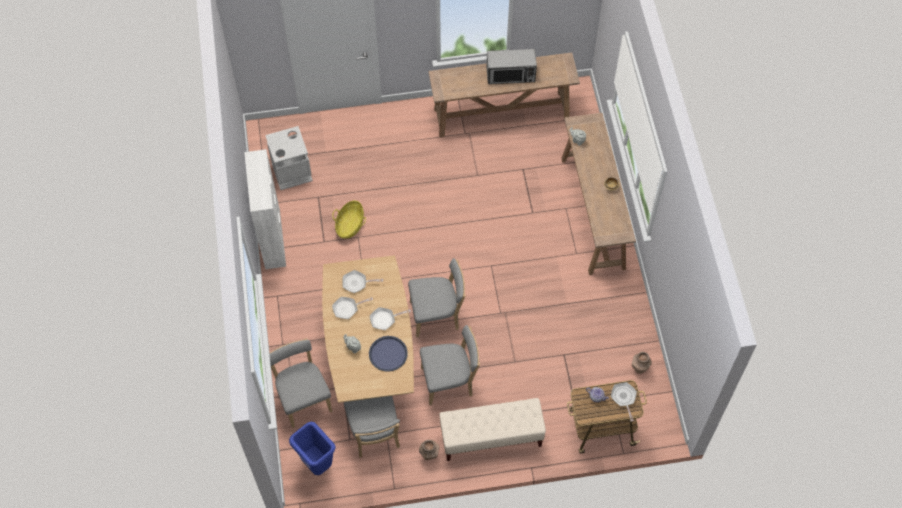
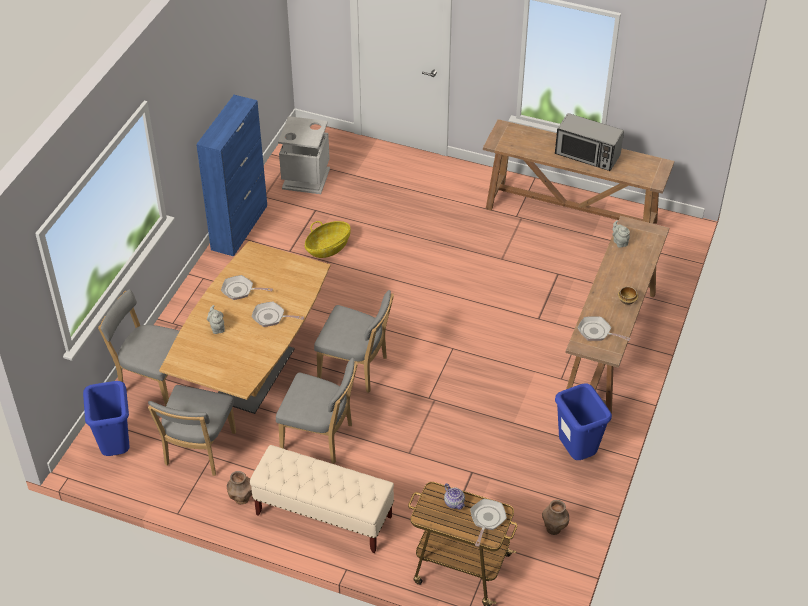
camera: 30 degrees right, 15 degrees down
white cabinet [244,149,286,269] -> blue cabinet [196,95,267,257]
grey chair [269,338,332,428] -> grey chair turned 75 degrees counterclockwise [98,289,179,406]
frying pan [342,270,383,293] -> frying pan moved to [578,316,631,341]
blue tray [369,336,408,372] -> none
none -> blue trash can [555,384,612,460]

